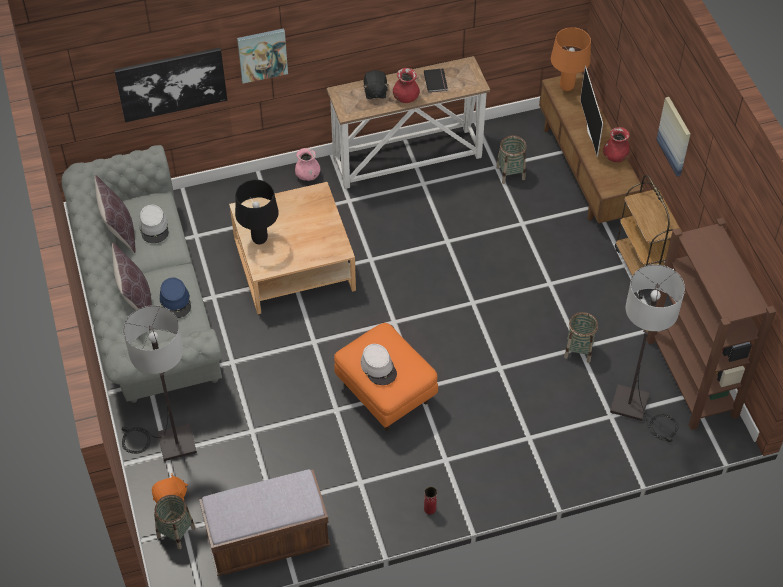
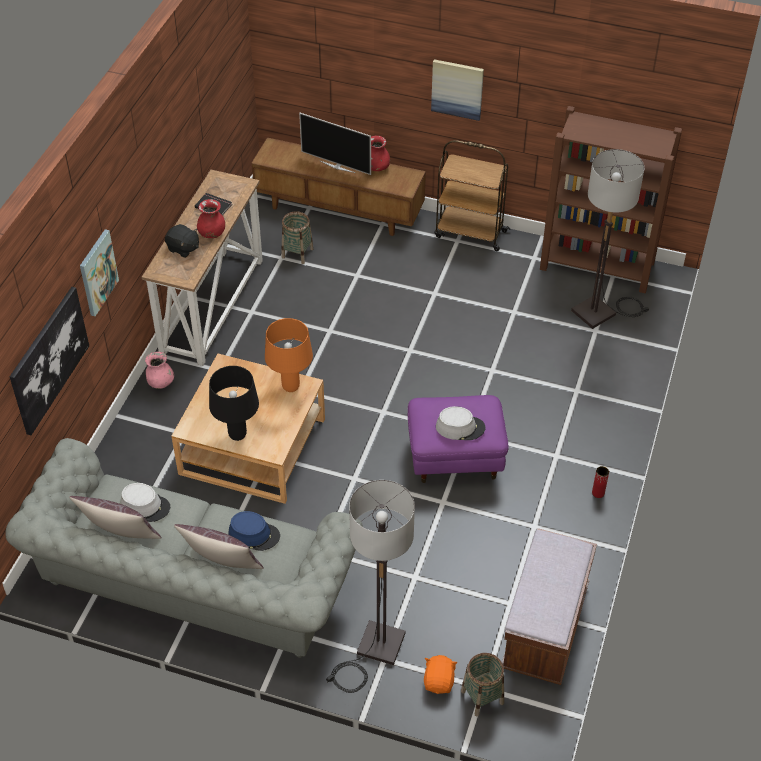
camera: 55 degrees left, 5 degrees down
orange ottoman [334,323,438,431] -> purple ottoman [408,395,509,483]
orange table lamp [551,27,591,91] -> orange table lamp moved to [265,318,313,392]
basket [564,312,598,363] -> none

